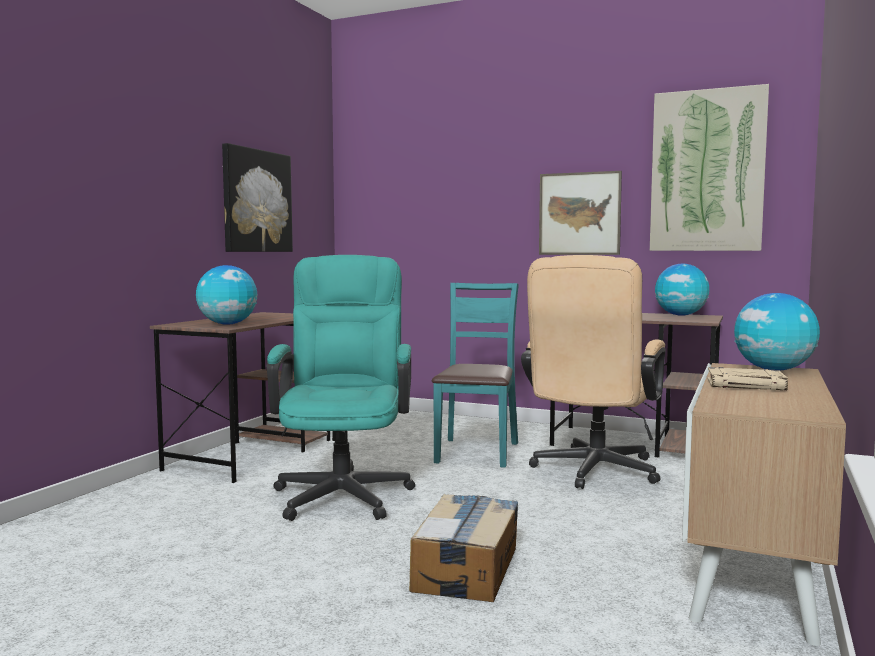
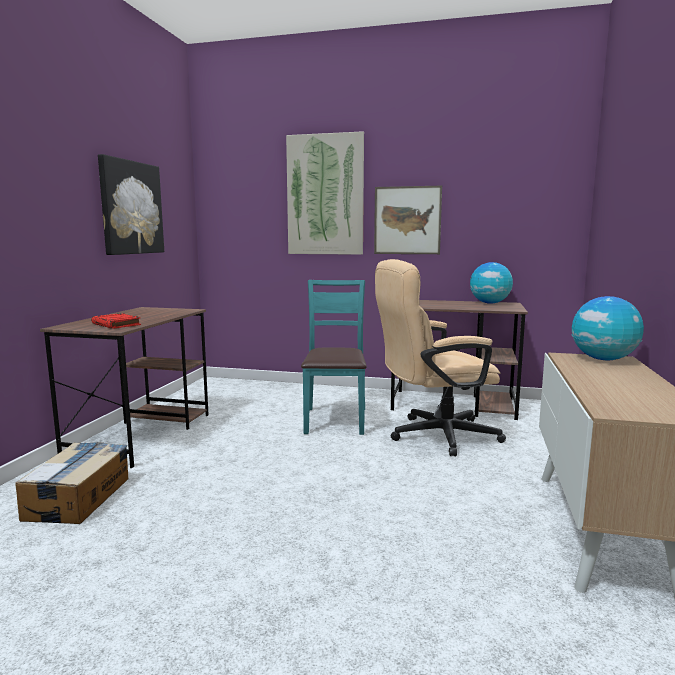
camera: 10 degrees left, 5 degrees up
globe [196,265,257,325] -> red book [91,313,141,329]
turquoise office chair [267,255,415,521] -> none
cardboard box [409,494,518,602] -> cardboard box moved to [16,442,129,524]
beige office chair [521,255,666,489] -> beige office chair turned 60 degrees clockwise [375,259,506,456]
picture [650,84,769,251] -> picture moved to [286,131,364,255]
beige book [708,367,788,390] -> none

